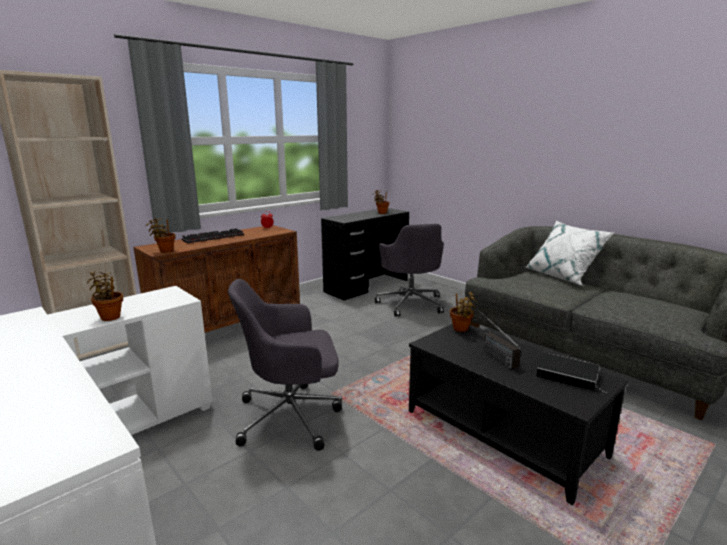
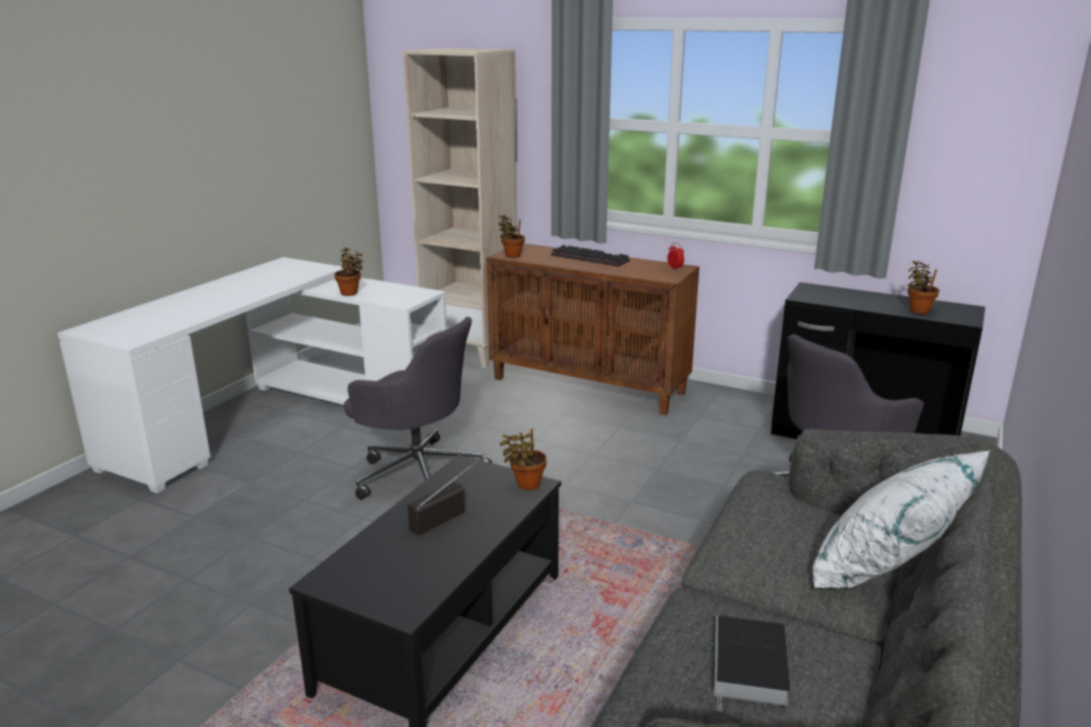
camera: 70 degrees right, 5 degrees up
grey office chair [228,279,342,451] -> grey office chair turned 150 degrees clockwise [344,317,492,500]
book [536,353,606,393] -> book moved to [713,616,791,712]

